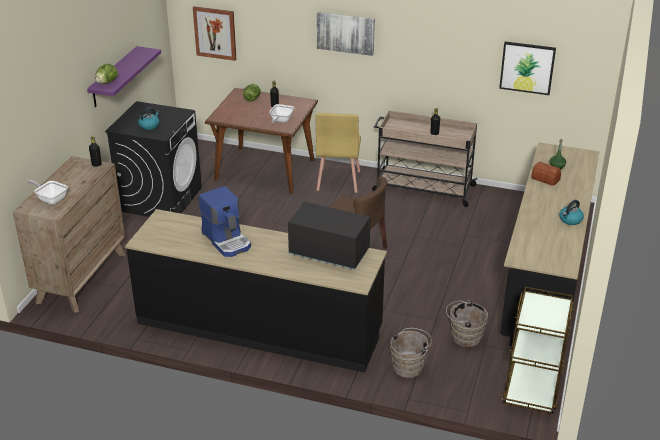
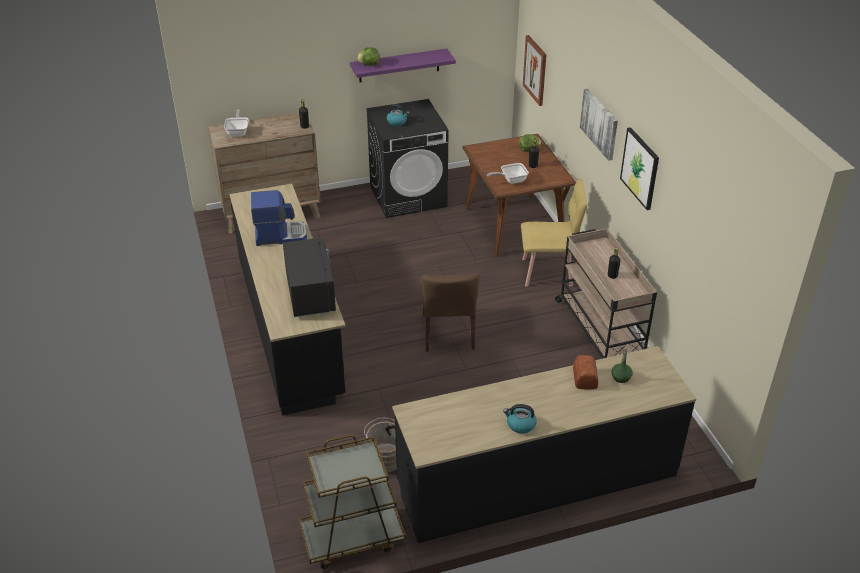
camera: 55 degrees right, 5 degrees up
coffee machine [199,186,251,257] -> coffee machine turned 120 degrees counterclockwise [251,190,307,246]
yellow chair [315,113,361,193] -> yellow chair turned 150 degrees counterclockwise [521,179,587,287]
brown bucket [390,328,432,378] -> none
picture [499,41,556,95] -> picture moved to [620,127,659,210]

